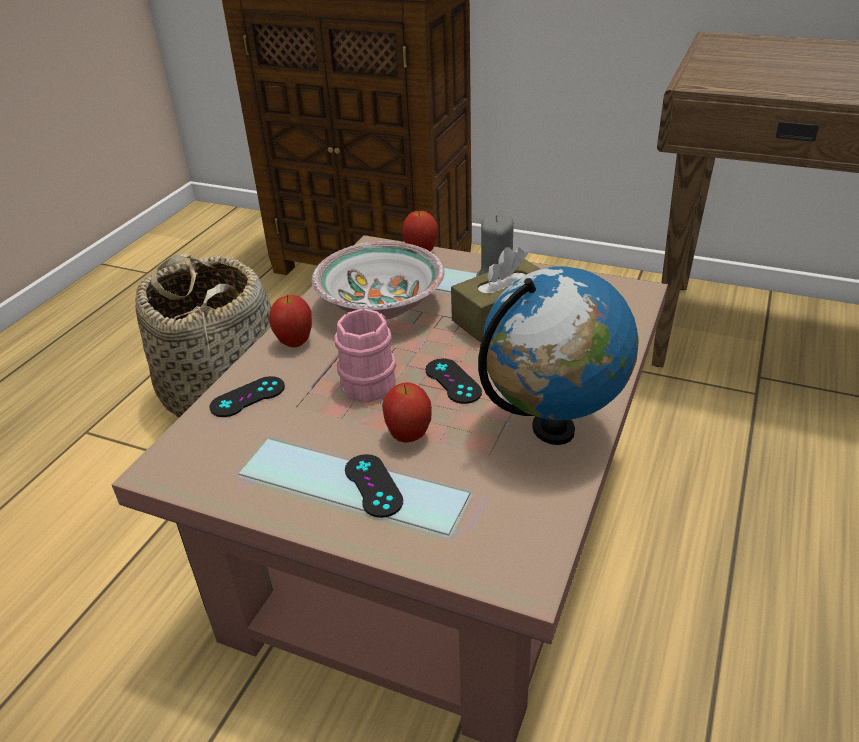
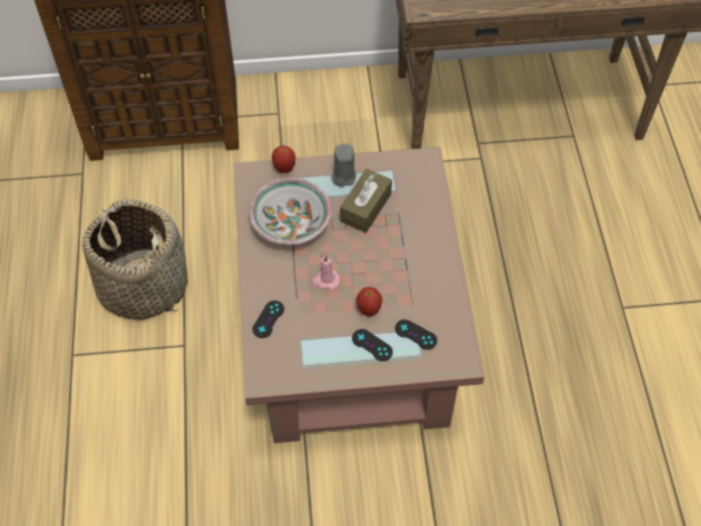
camera: 30 degrees left, 20 degrees up
apple [269,295,312,347] -> none
pink mug [334,309,396,403] -> pink candle [311,255,340,290]
black game controller [426,359,482,404] -> black game controller moved to [395,319,437,350]
globe [478,266,639,445] -> none

